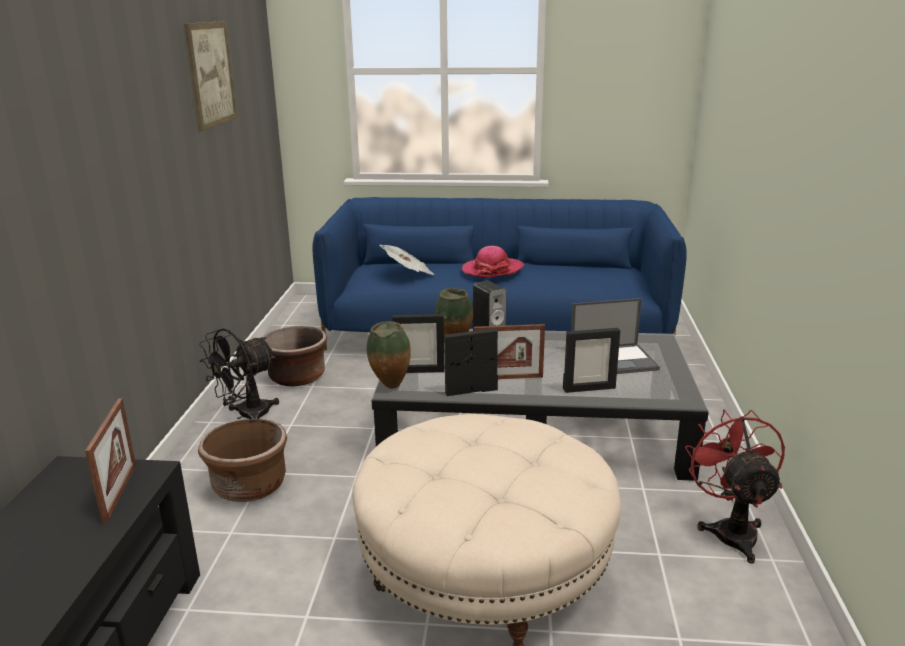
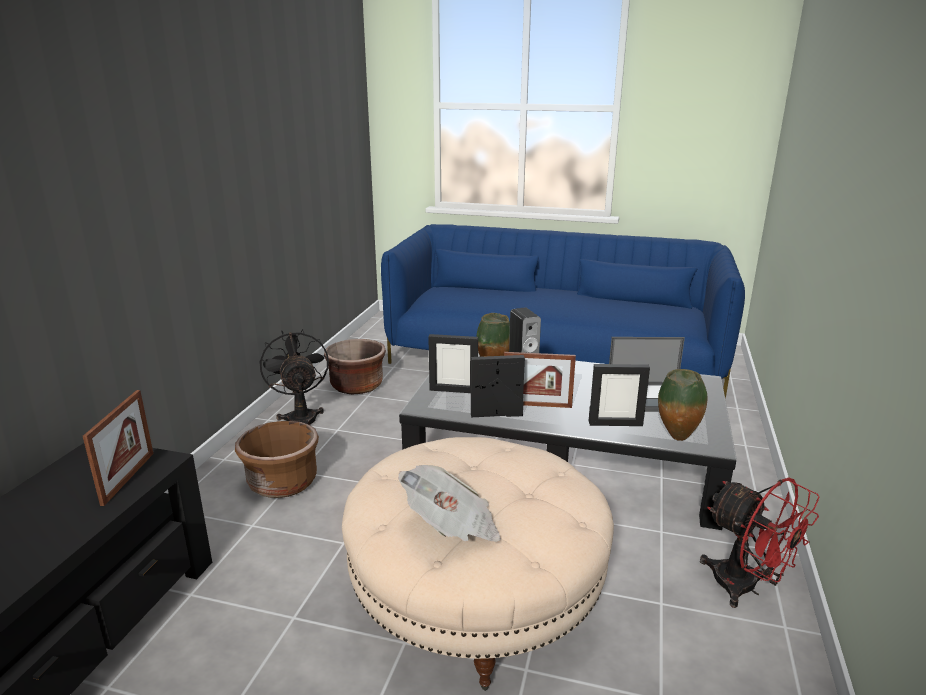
camera: 10 degrees right, 0 degrees up
picture [184,21,238,132] -> none
black fan [199,328,279,419] -> black fan turned 105 degrees clockwise [259,329,329,425]
vase [366,321,411,389] -> vase moved to [658,369,707,441]
newspaper [380,245,435,275] -> newspaper moved to [398,465,501,542]
hat [462,246,524,278] -> none
red fan [685,410,785,564] -> red fan turned 135 degrees clockwise [700,478,820,608]

